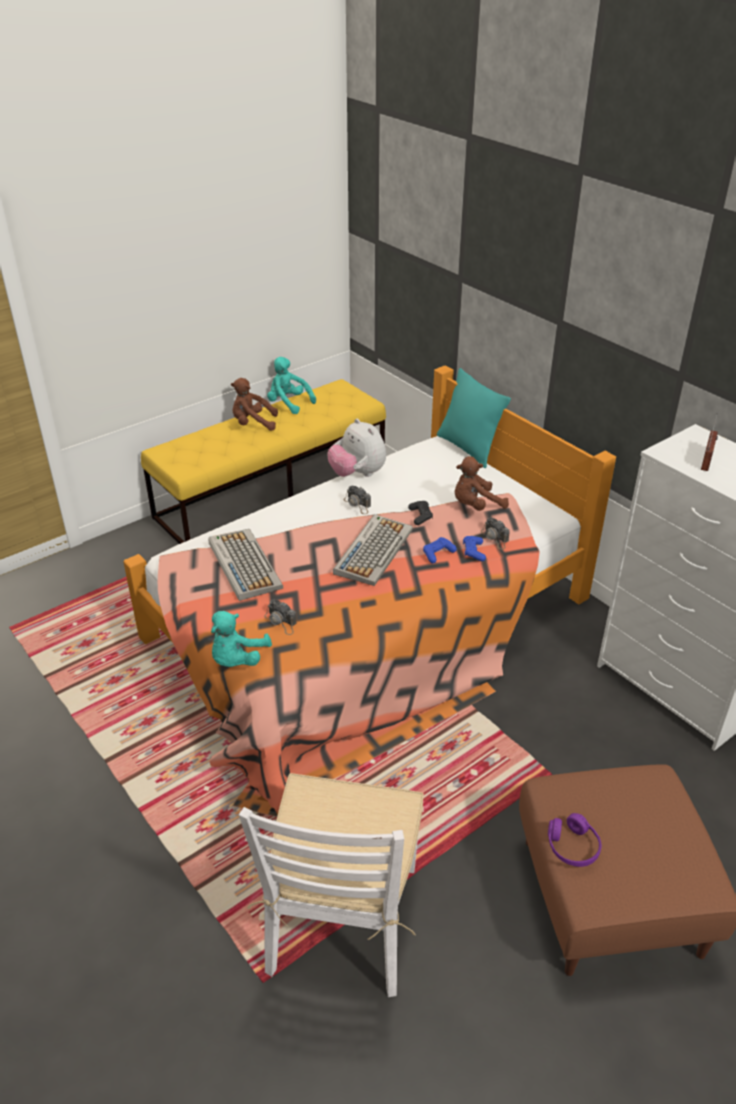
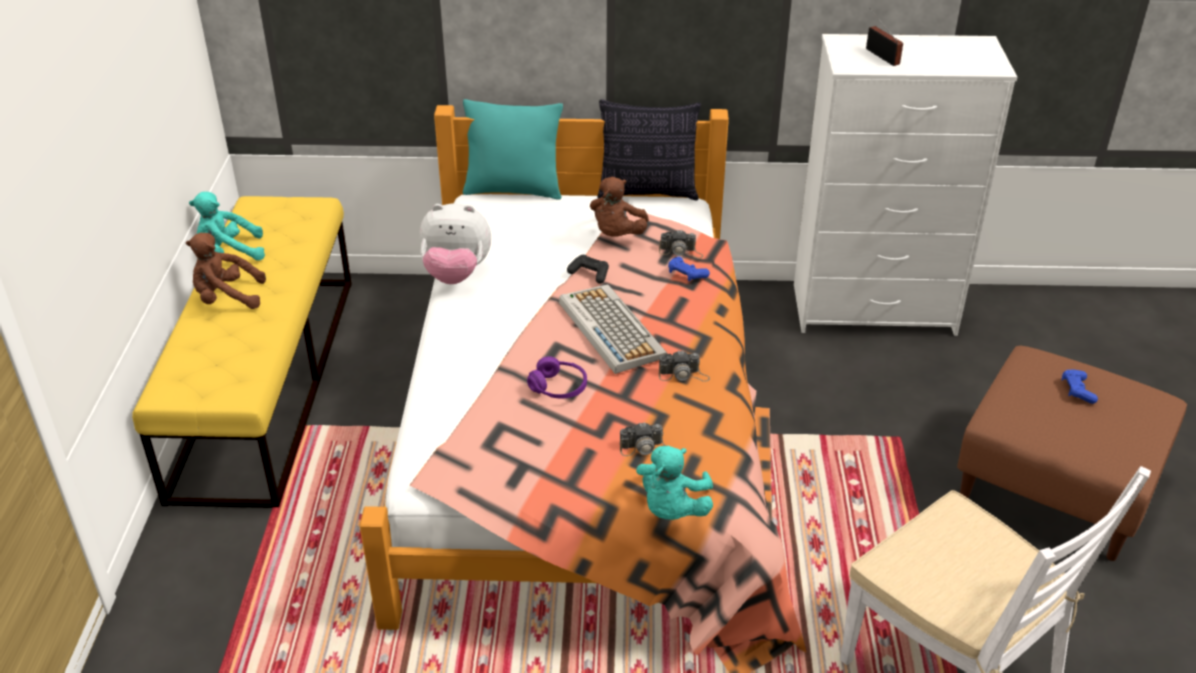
camera: 50 degrees left, 0 degrees up
keyboard [208,529,283,601] -> none
turquoise plush toy [211,611,272,667] -> turquoise plush toy turned 45 degrees clockwise [636,446,713,520]
brown plush toy [231,378,278,431] -> brown plush toy turned 45 degrees clockwise [186,233,266,309]
camera [344,486,371,514] -> camera moved to [659,350,710,382]
blue game controller [423,537,457,563] -> blue game controller moved to [1062,369,1098,404]
purple headphones [548,813,601,867] -> purple headphones moved to [527,356,587,399]
none -> pillow [597,99,701,200]

